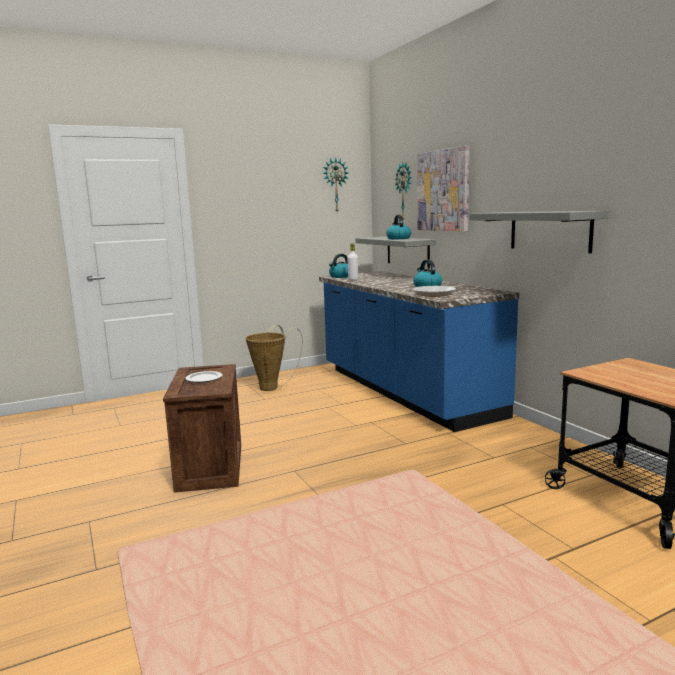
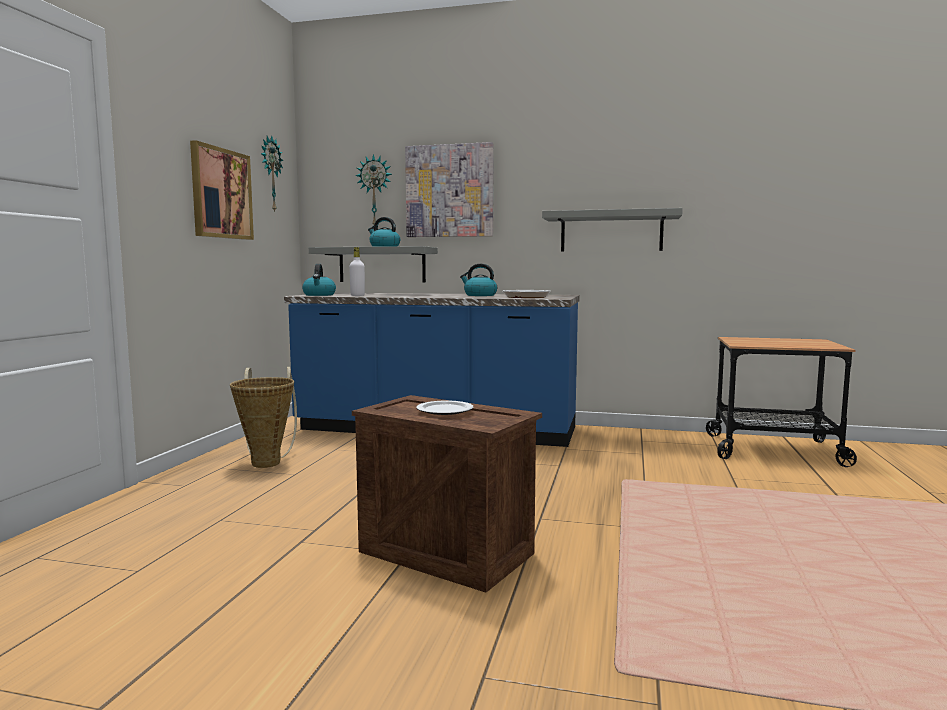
camera: 50 degrees left, 5 degrees down
none -> picture [190,140,254,240]

